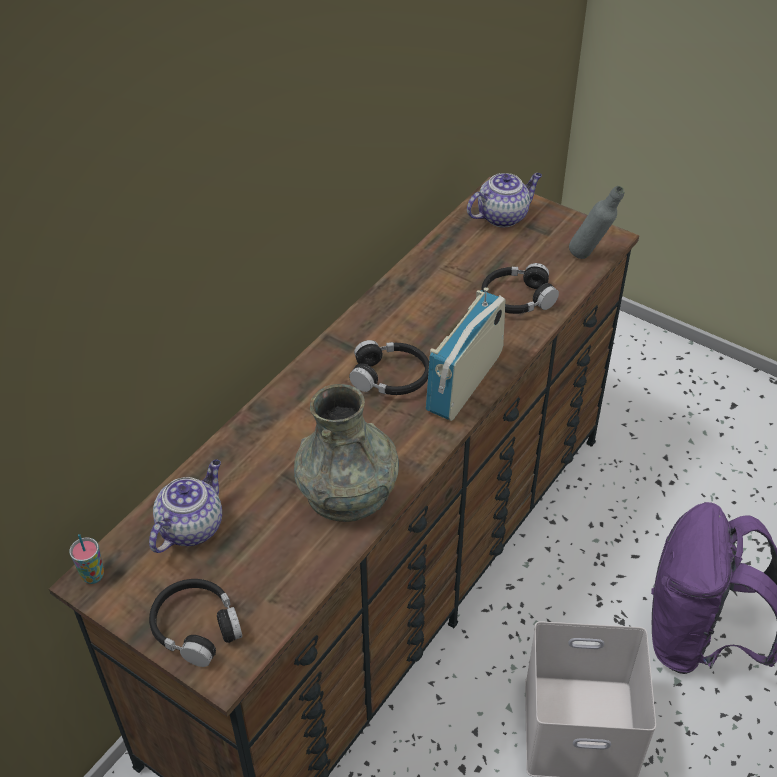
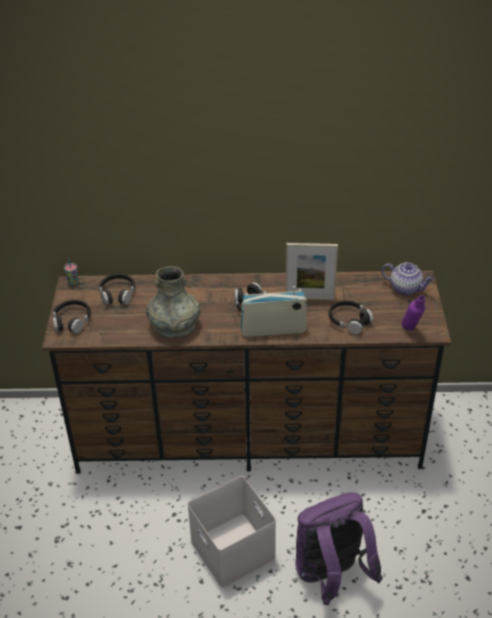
camera: 55 degrees right, 5 degrees down
teapot [149,460,222,553] -> black headphones [99,274,135,305]
grey bottle [569,186,625,259] -> purple bottle [402,295,425,331]
none -> picture frame [286,243,338,300]

